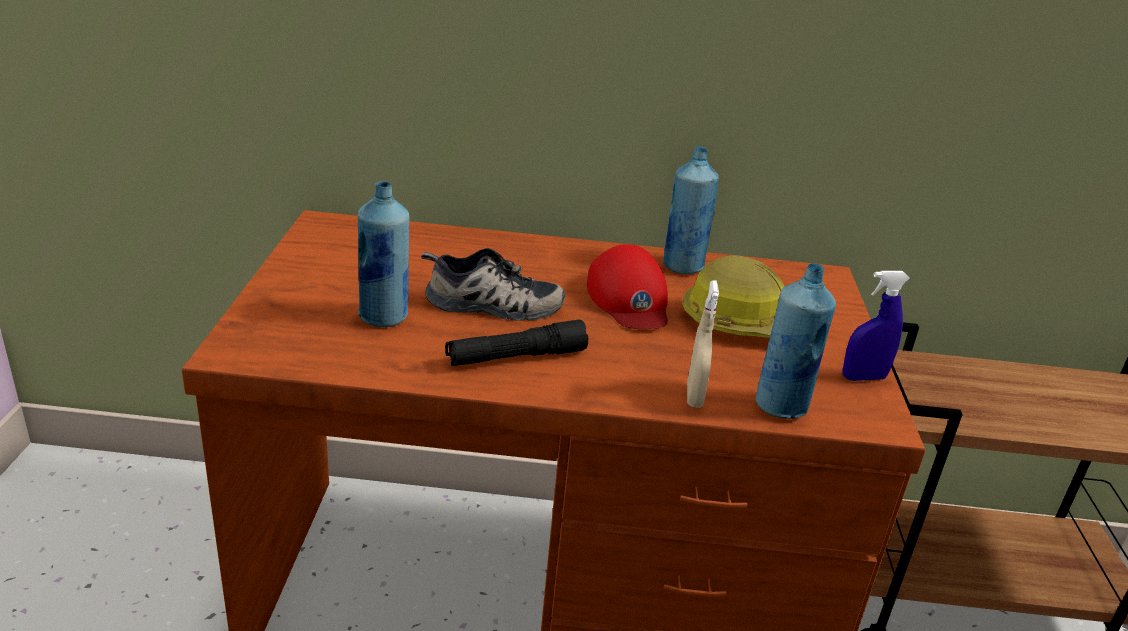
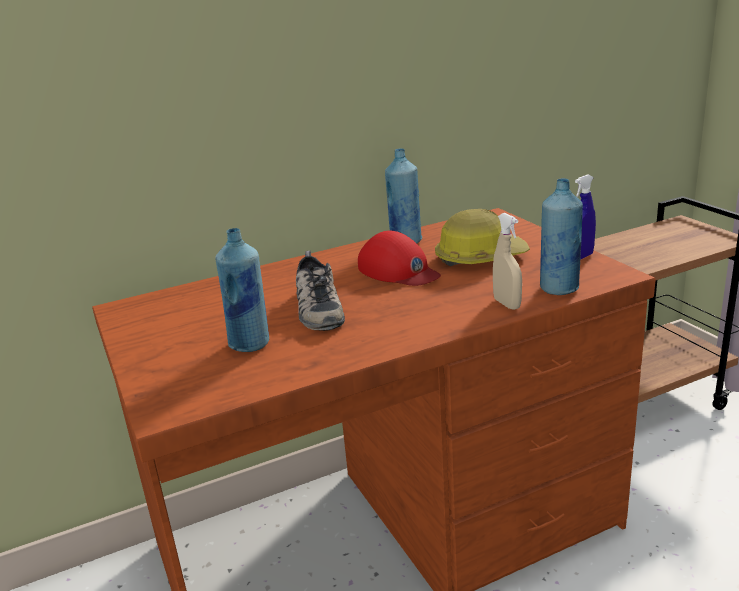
camera: 25 degrees left, 5 degrees down
shoe [421,248,566,321] -> shoe turned 105 degrees clockwise [296,251,345,331]
black flashlight [445,320,588,366] -> none

